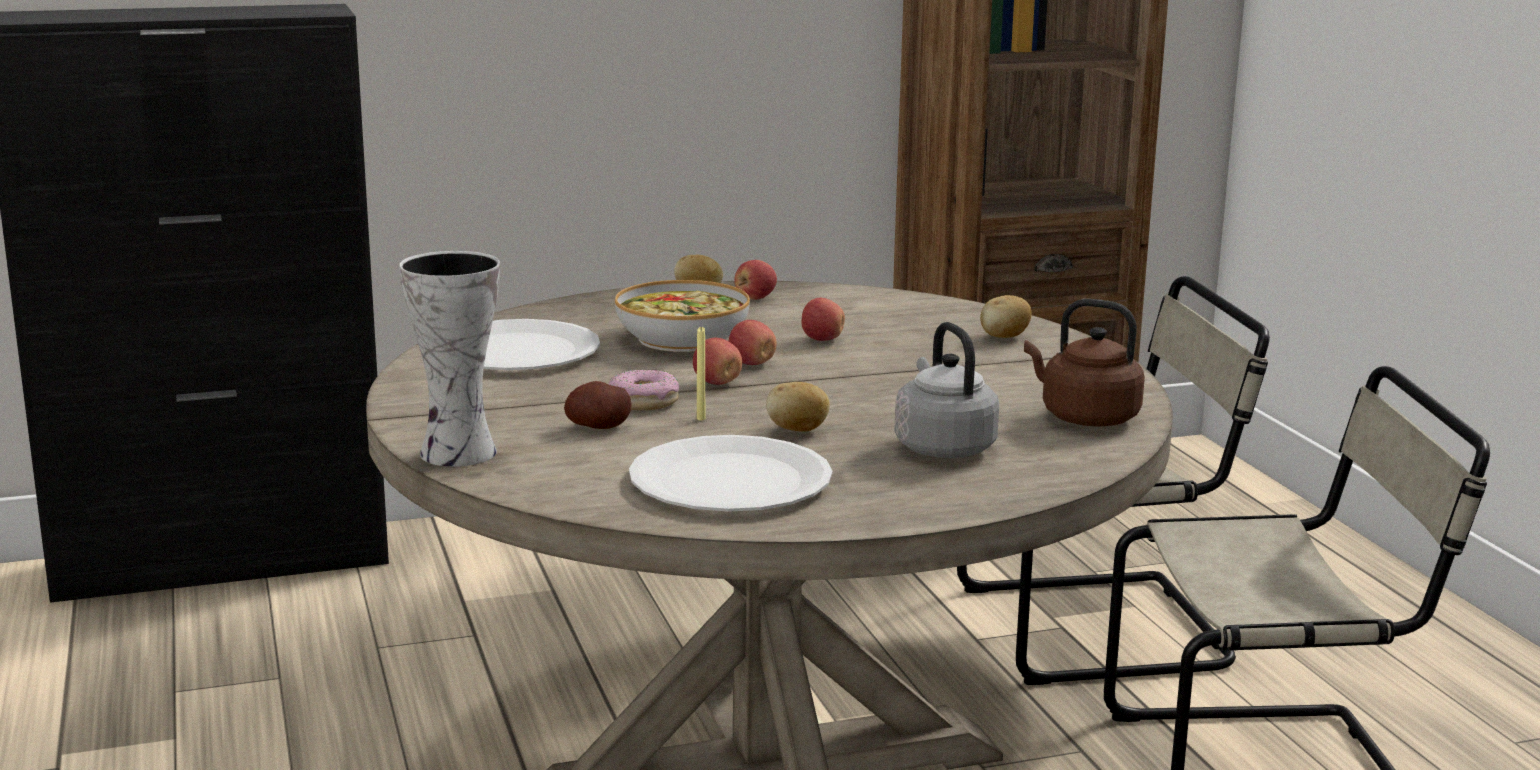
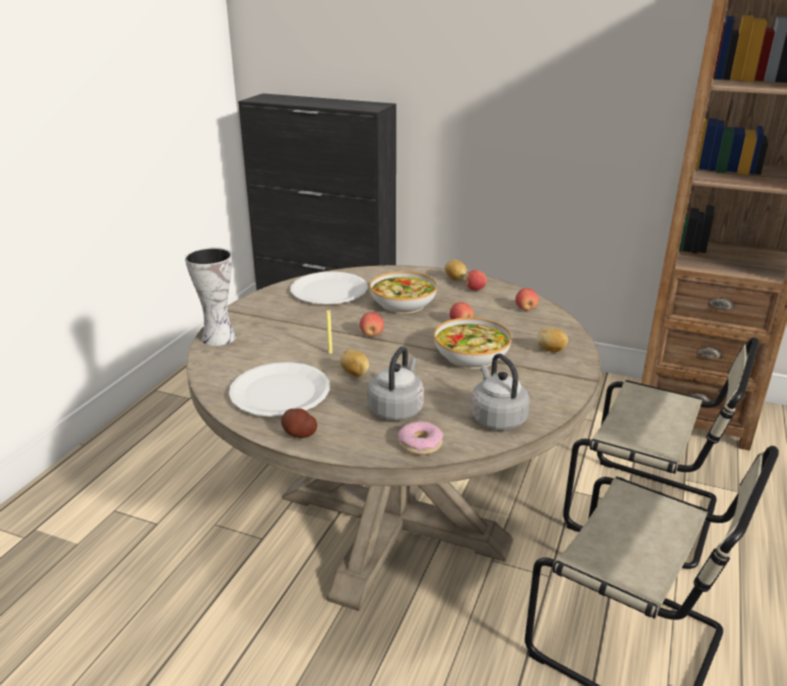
camera: 40 degrees right, 10 degrees up
potato [564,381,632,429] -> potato moved to [281,408,317,438]
donut [608,370,679,411] -> donut moved to [398,421,443,455]
apple [729,320,777,365] -> apple moved to [515,288,539,311]
brown kettle [1024,299,1145,426] -> grey kettle [471,353,530,430]
none -> bowl [434,317,512,369]

